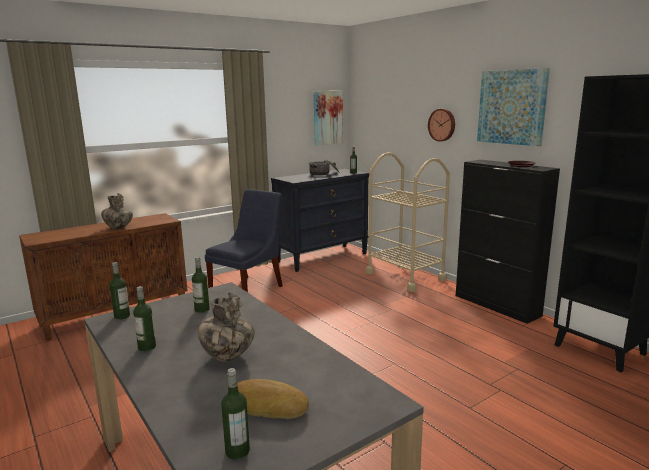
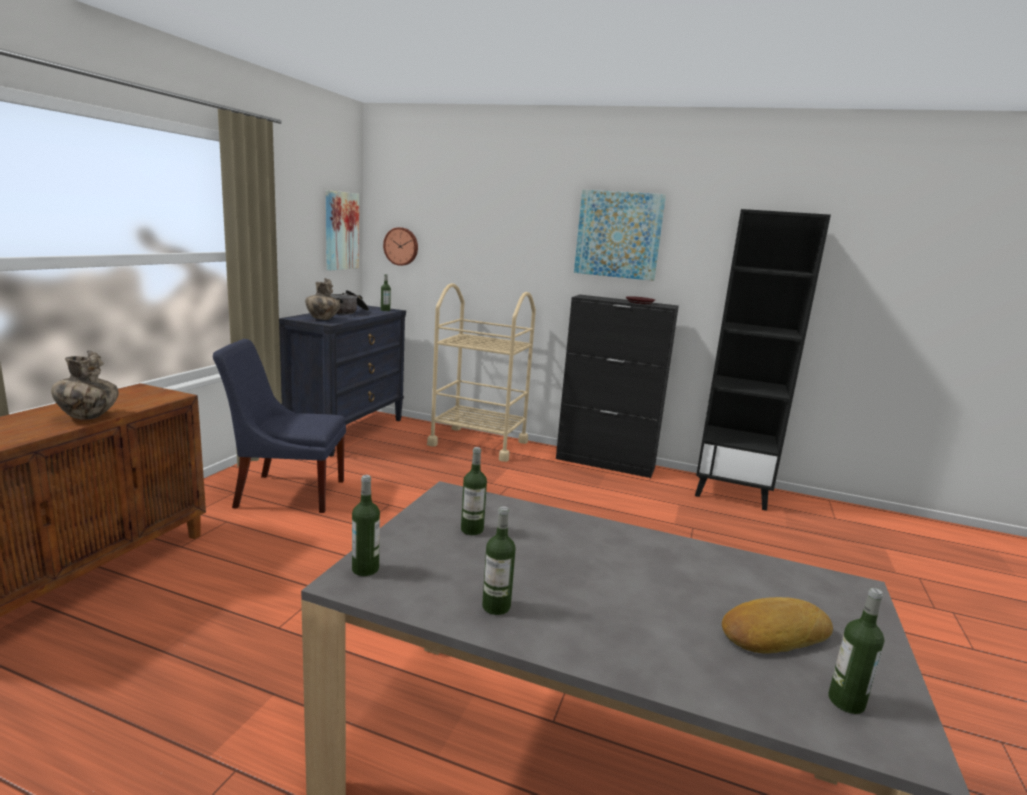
camera: 35 degrees left, 0 degrees up
vase [198,292,255,362] -> vase moved to [305,278,340,320]
blue chair [205,189,283,292] -> blue chair turned 90 degrees counterclockwise [213,339,346,513]
wall clock [428,109,455,142] -> wall clock moved to [383,227,418,266]

